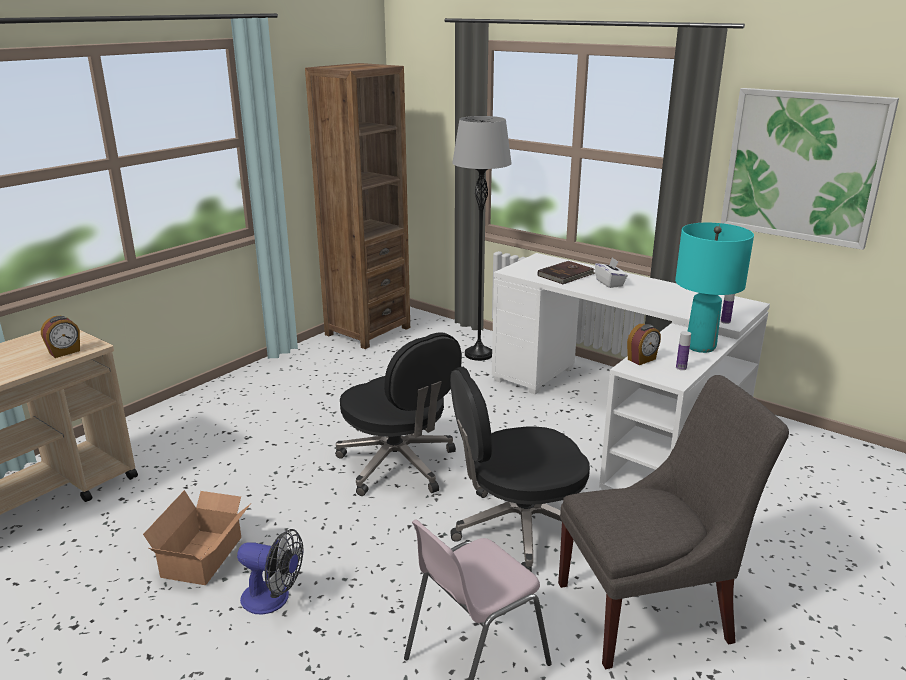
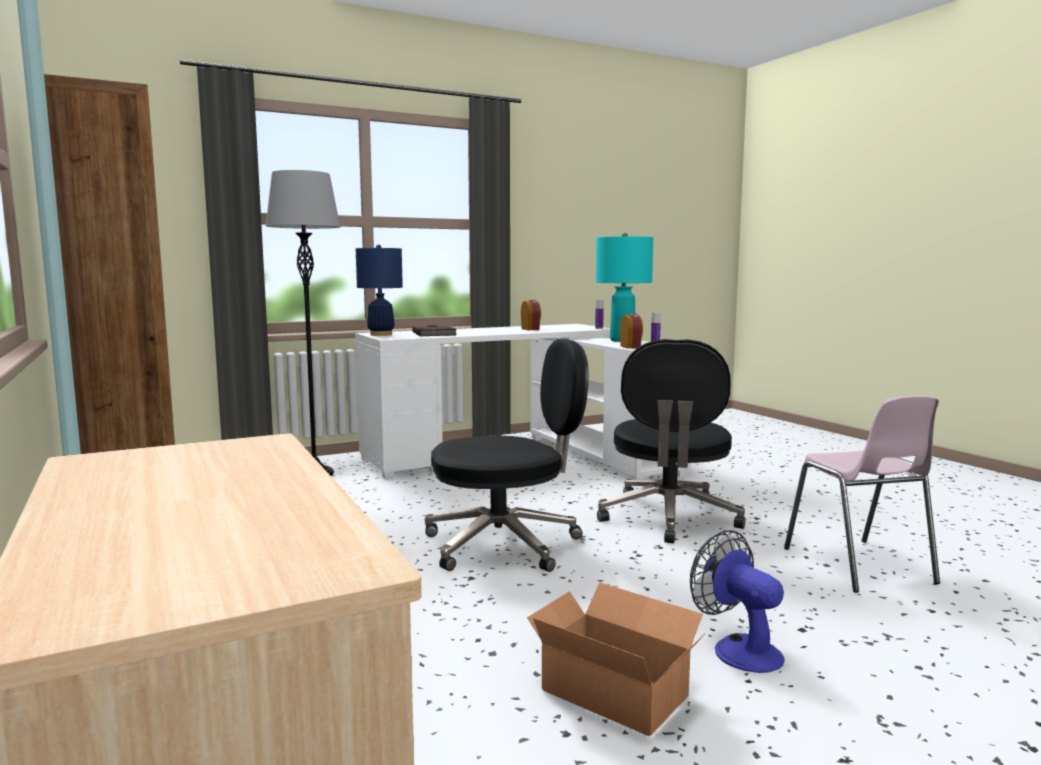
camera: 65 degrees left, 15 degrees down
alarm clock [41,316,80,358] -> alarm clock moved to [521,299,541,330]
fan [237,529,303,614] -> fan turned 75 degrees counterclockwise [690,530,785,673]
grey chair [558,375,789,669] -> none
white tissue box [595,257,628,288] -> none
picture [721,88,899,250] -> none
none -> blue table lamp [356,245,403,336]

